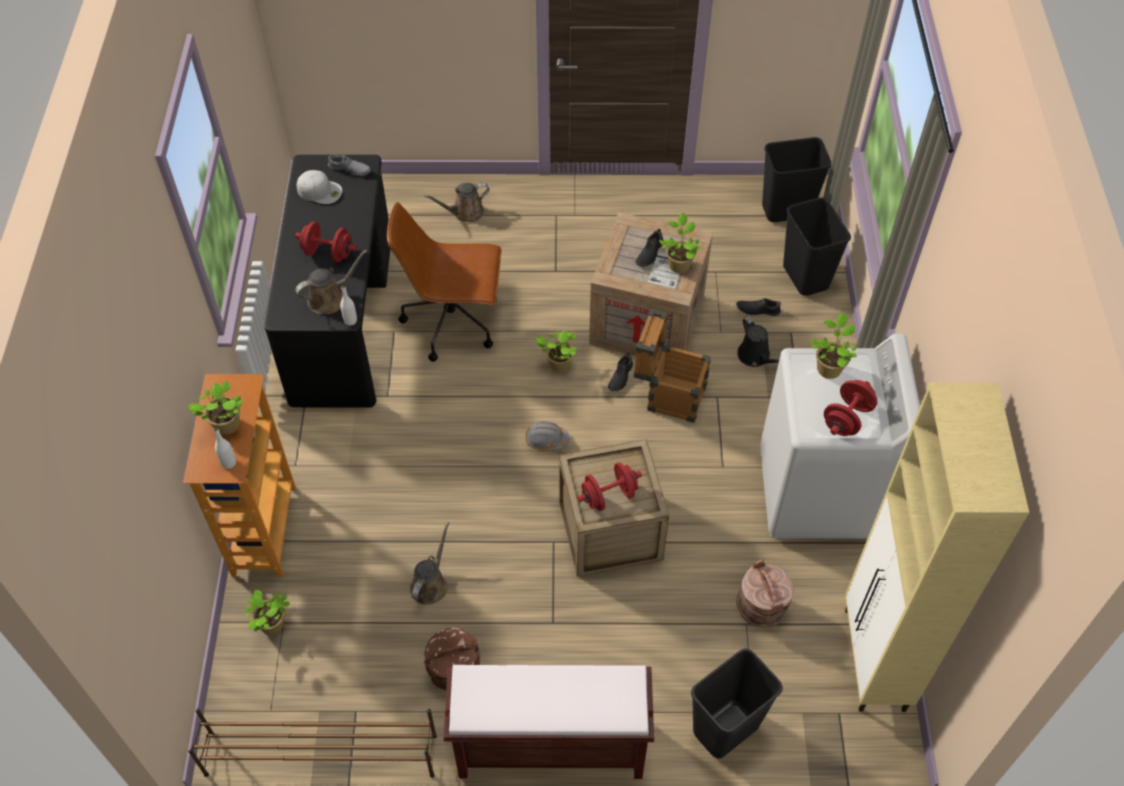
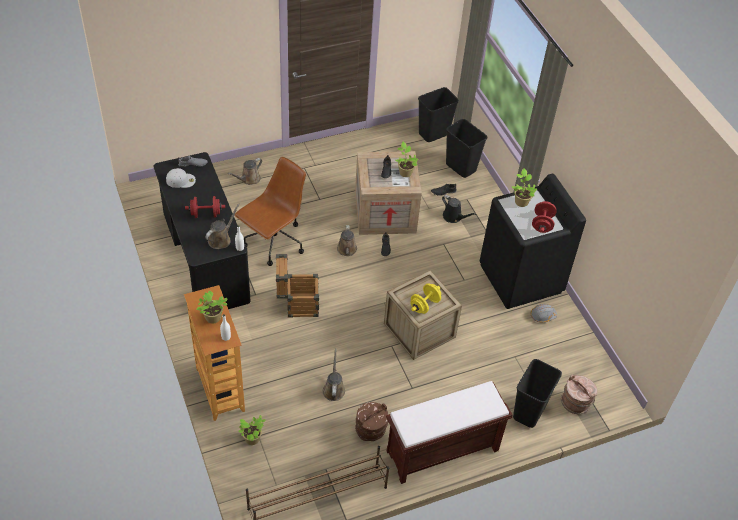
camera: 25 degrees left, 5 degrees down
brown office chair [387,202,502,362] -> brown office chair turned 150 degrees clockwise [234,157,306,266]
grey hard hat [526,421,570,451] -> grey hard hat moved to [530,304,557,322]
potted plant [536,330,577,372] -> brown watering can [337,225,357,256]
red dumbbell [577,462,642,511] -> yellow dumbbell [410,283,441,314]
crate [634,309,711,423] -> crate moved to [276,254,319,318]
brown bucket [736,560,794,627] -> brown bucket moved to [561,374,597,414]
white washing machine [760,333,920,539] -> black washing machine [480,174,586,309]
beige cabinet [845,383,1029,712] -> none

